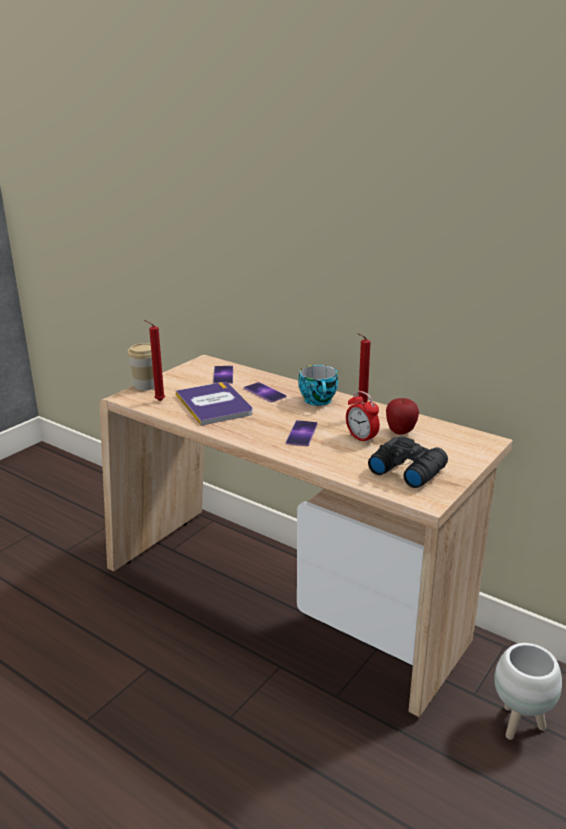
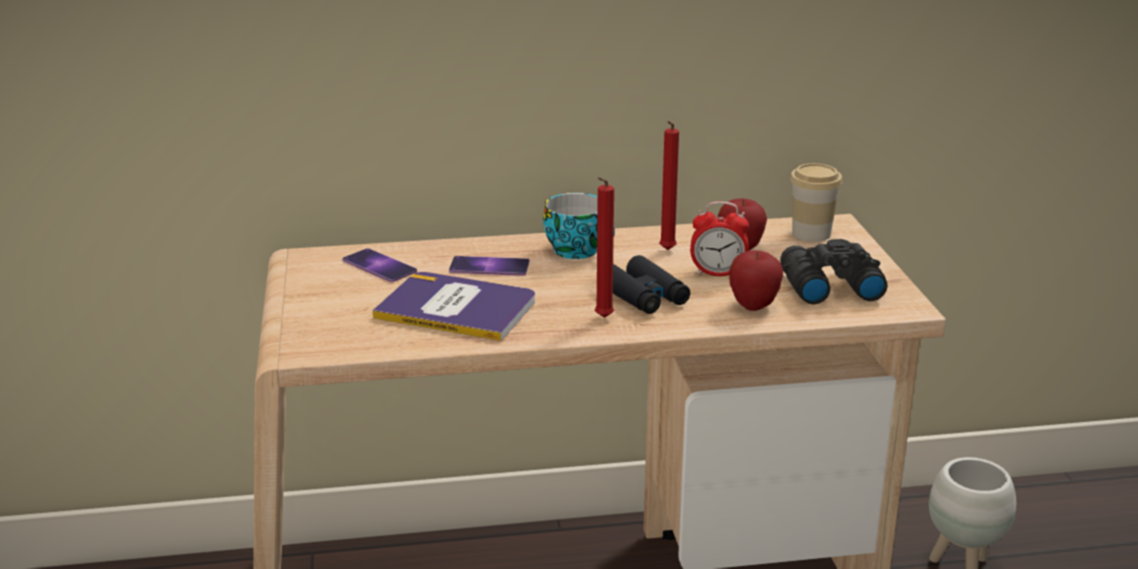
camera: 45 degrees left, 0 degrees up
cup [127,343,155,390] -> cup moved to [790,163,842,242]
red candle [144,320,165,401] -> red candle moved to [595,177,614,318]
phone [286,420,318,446] -> black binoculars [613,255,690,314]
none -> apple [729,250,783,311]

